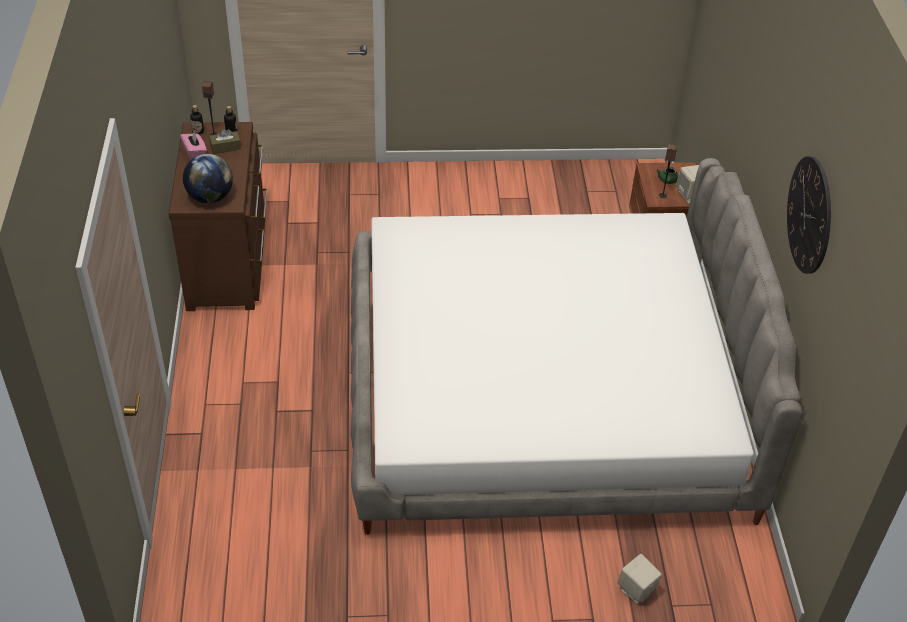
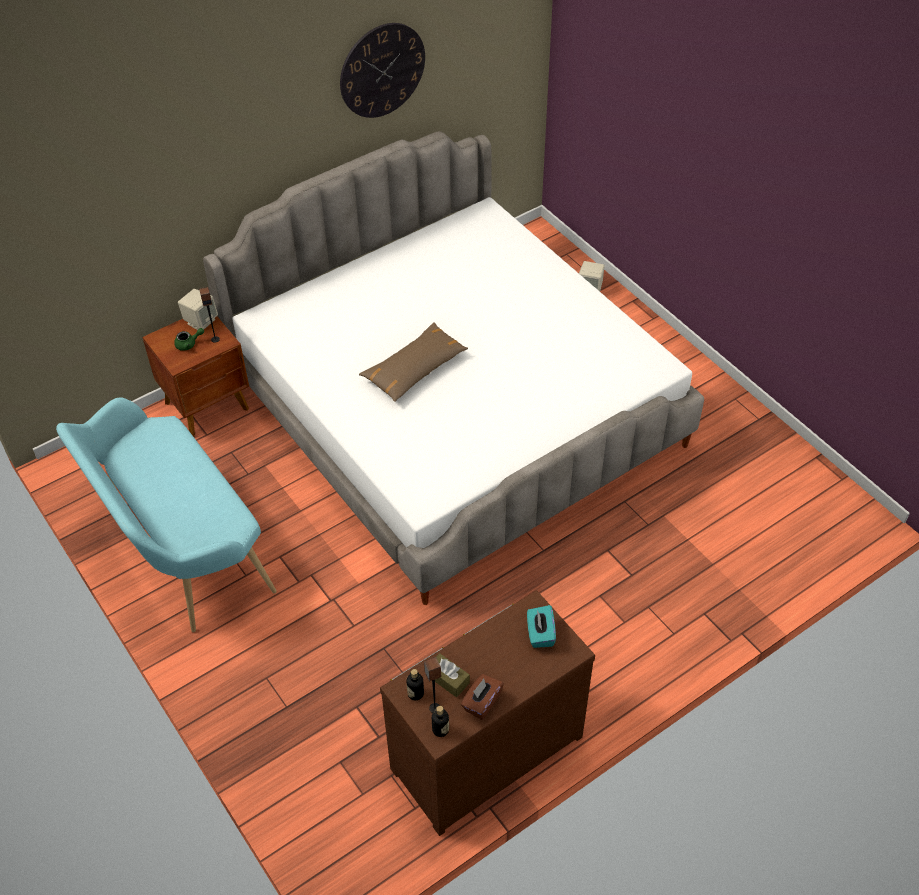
camera: 120 degrees left, 5 degrees up
pink tissue box [180,132,207,160] -> brown tissue box [461,674,504,720]
globe [183,154,233,203] -> turquoise tissue box [527,605,556,648]
none -> turquoise bench [56,397,277,632]
none -> brown pillow [359,322,468,402]

